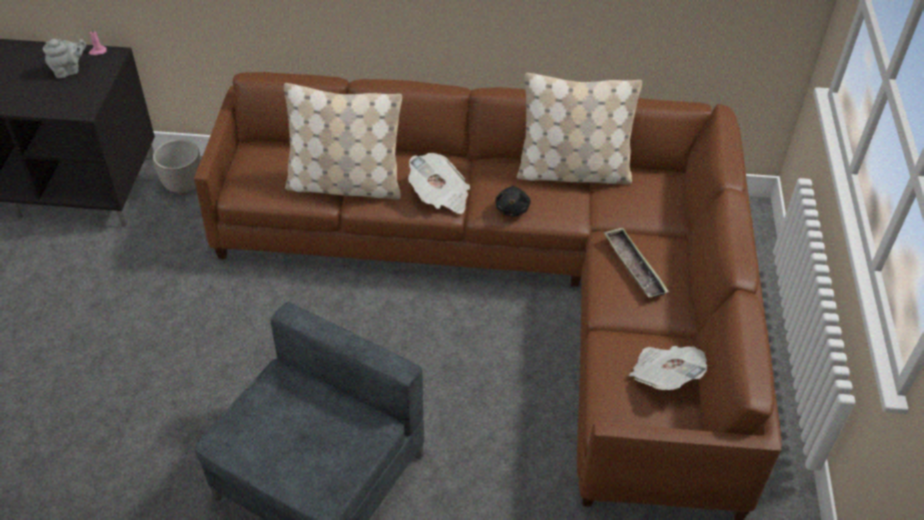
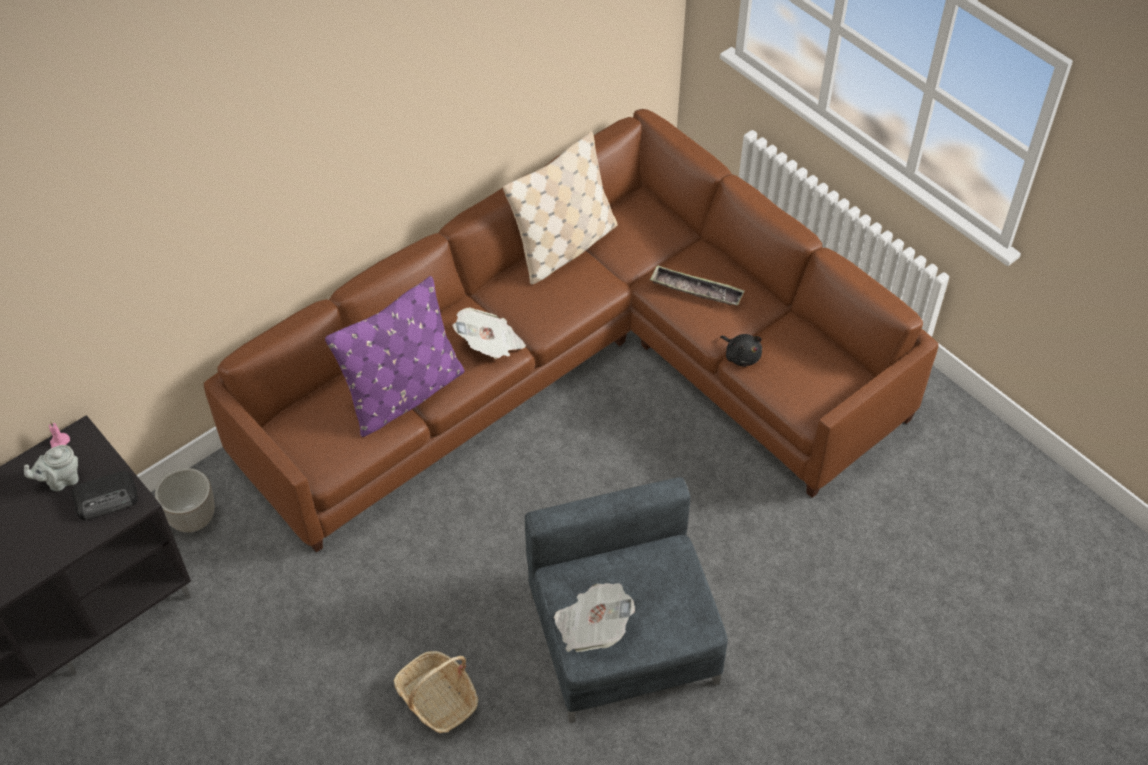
camera: 45 degrees left, 5 degrees up
grey teapot [43,39,86,78] -> grey teapot turned 135 degrees counterclockwise [24,445,79,491]
beige pillow [284,83,402,200] -> purple pillow [325,276,465,437]
black plush toy [495,186,531,216] -> black plush toy moved to [720,334,762,367]
newspaper [629,346,707,390] -> newspaper moved to [554,583,635,652]
none -> radio [71,471,138,520]
none -> basket [393,651,478,733]

